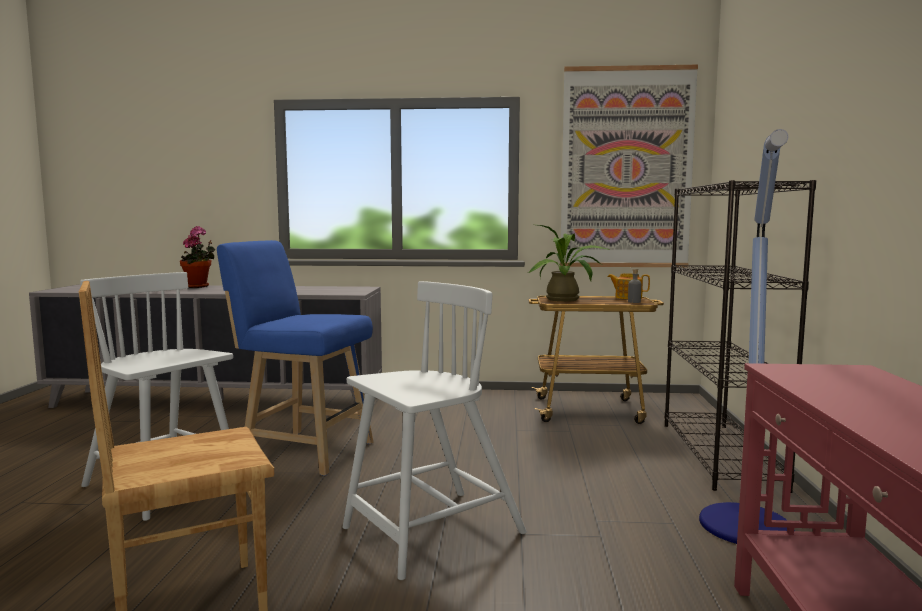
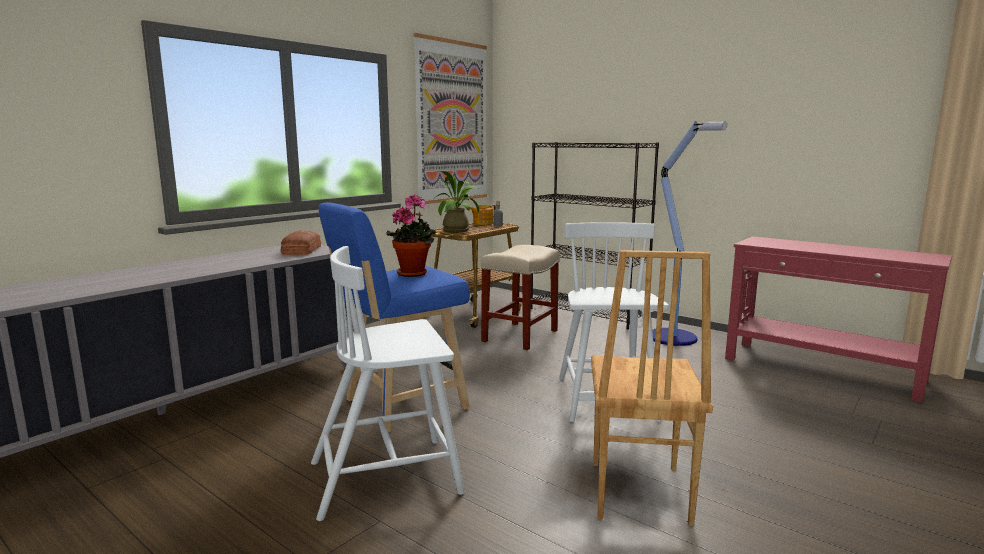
camera: 55 degrees left, 5 degrees up
potted plant [180,226,215,288] -> potted plant moved to [386,194,436,277]
none -> bread [281,230,321,255]
none -> beige stool [481,245,560,350]

